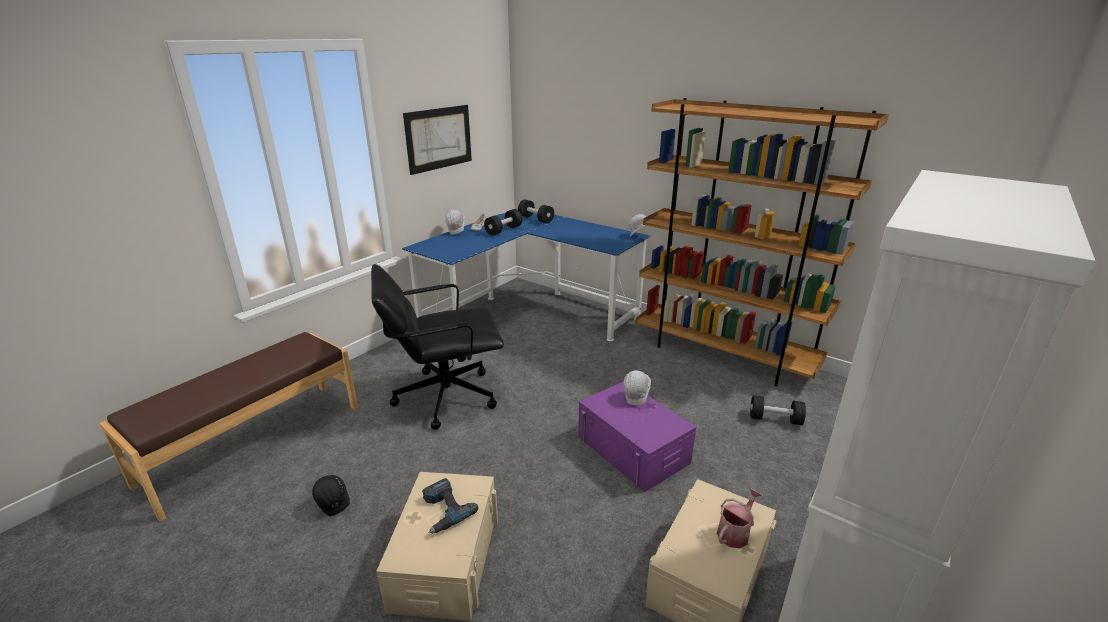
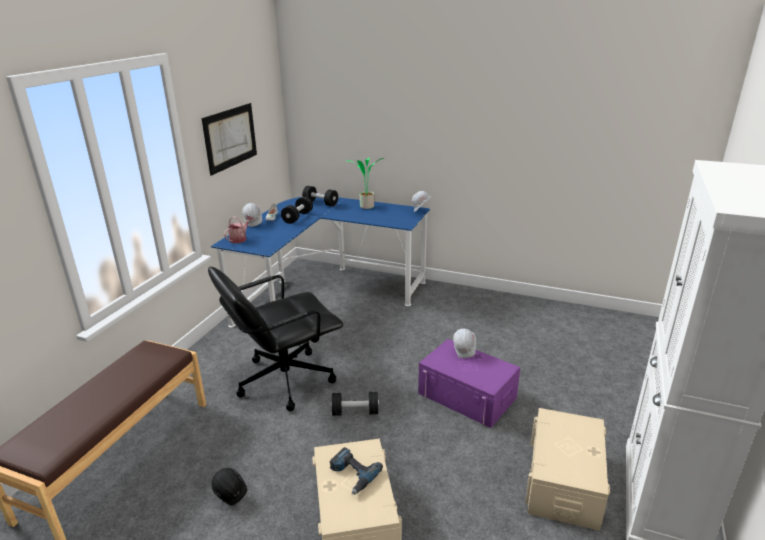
camera: 15 degrees left, 0 degrees up
brown bookcase [636,98,889,387] -> none
watering can [717,488,762,548] -> watering can moved to [224,215,253,243]
black dumbbell [750,395,806,425] -> black dumbbell moved to [331,392,379,416]
none -> potted plant [347,158,384,209]

